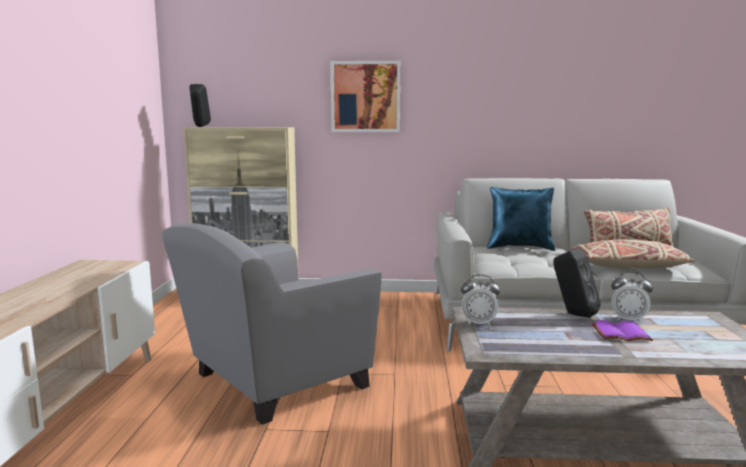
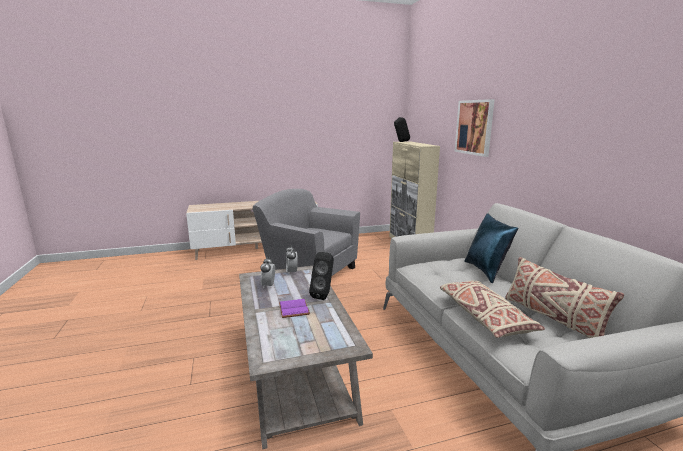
camera: 70 degrees right, 5 degrees up
alarm clock [611,272,653,323] -> alarm clock moved to [260,256,275,289]

